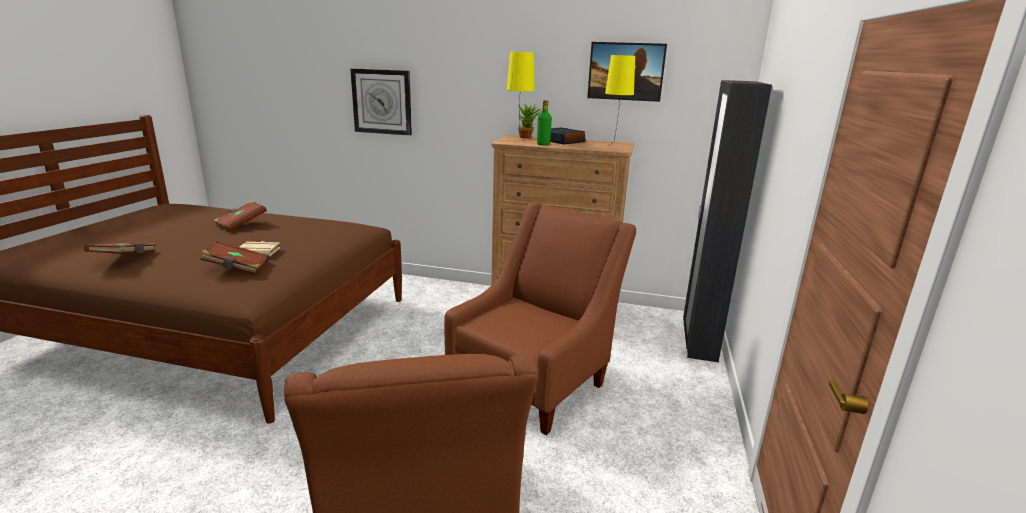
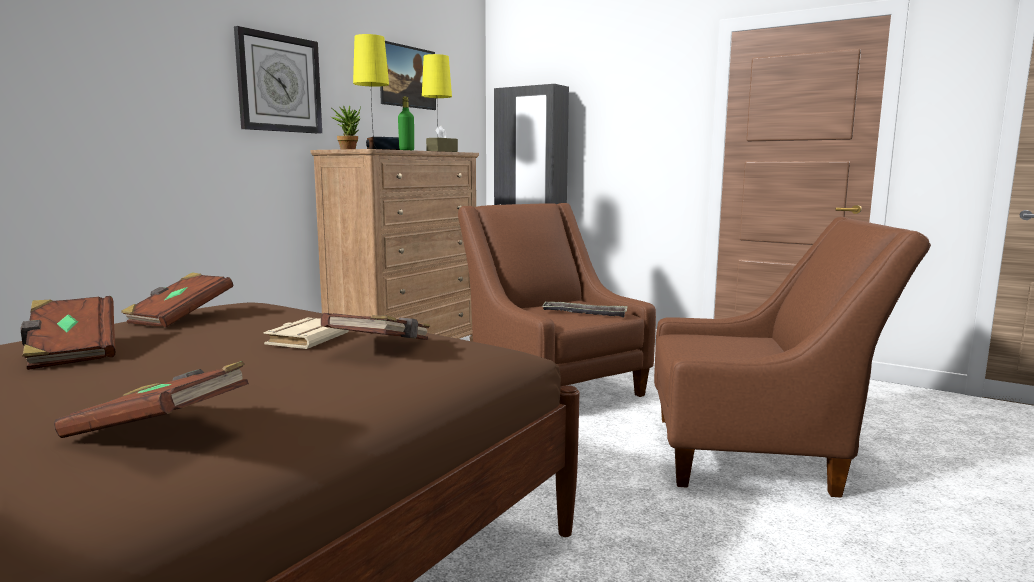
camera: 70 degrees left, 10 degrees down
wall clock [350,68,412,135] -> wall clock moved to [234,26,322,134]
none -> brown book [121,272,233,327]
none -> brown tissue box [426,126,458,152]
none -> tray [542,302,628,317]

